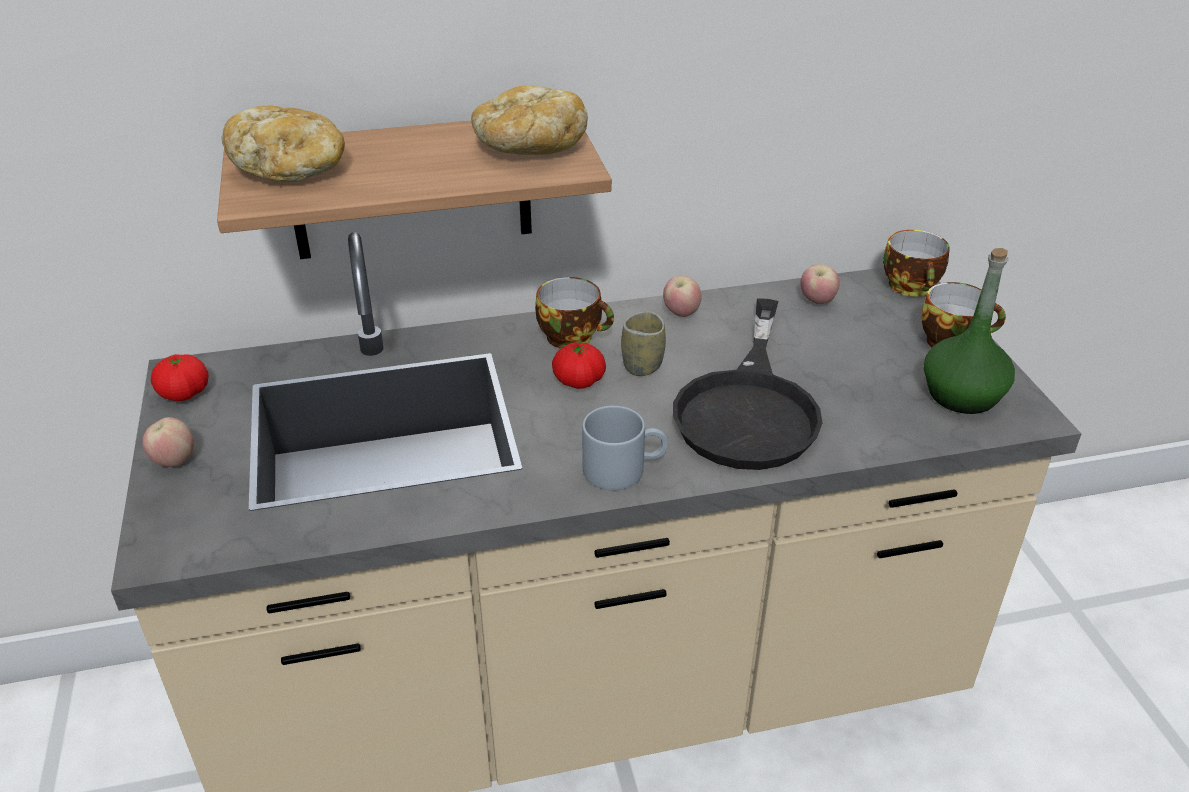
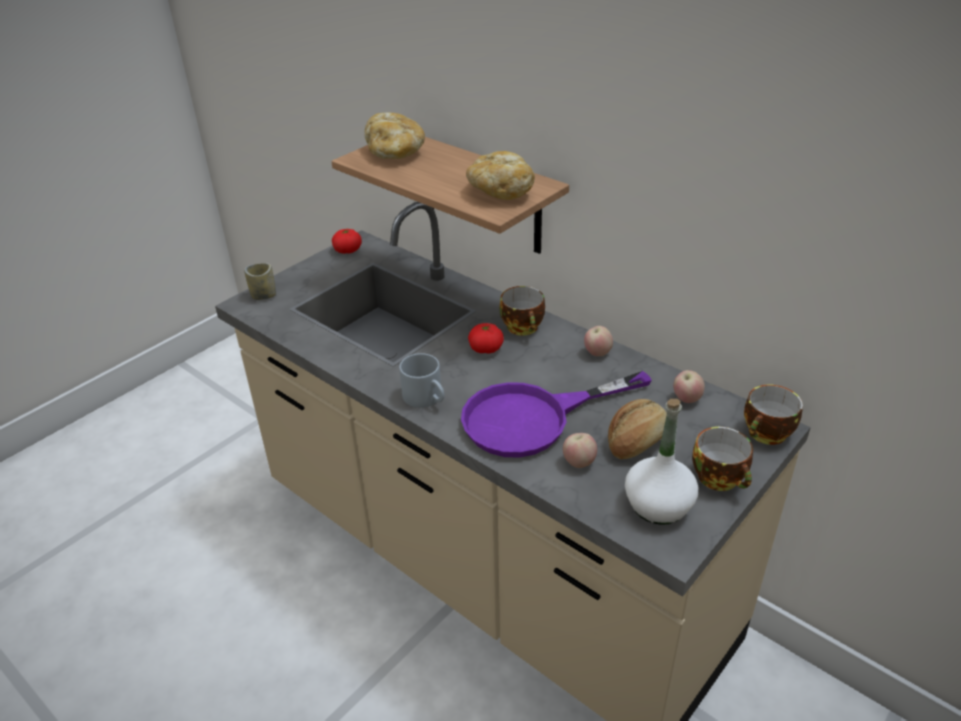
camera: 55 degrees right, 0 degrees up
apple [142,417,194,467] -> apple moved to [563,433,597,468]
cup [621,311,666,376] -> cup moved to [244,263,276,300]
black frying pan [673,298,822,470] -> purple frying pan [461,371,652,458]
green bottle [924,248,1015,414] -> white bottle [625,399,698,525]
none -> bread [608,399,667,459]

